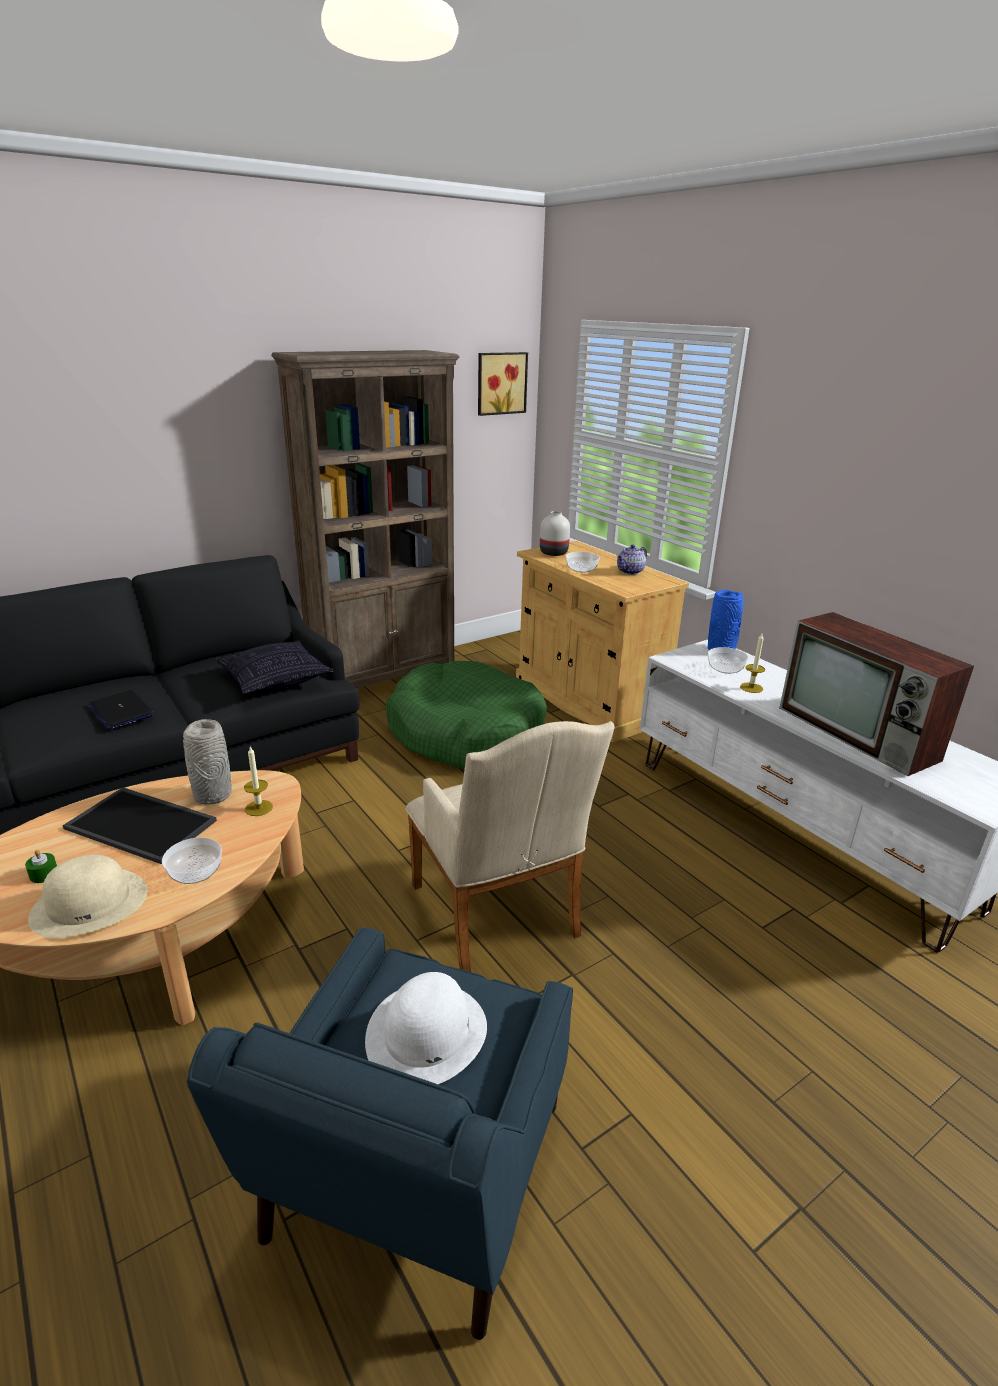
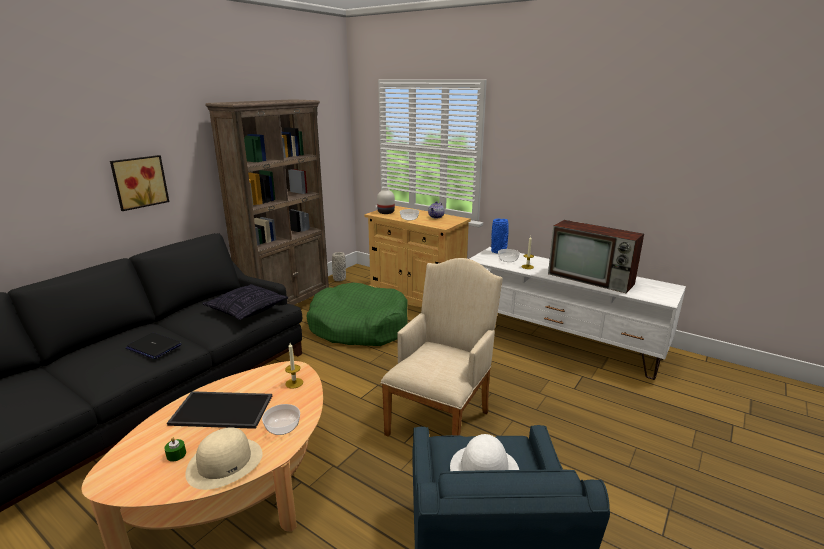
camera: 20 degrees left, 5 degrees down
grey vase [183,719,232,805] -> grey vase moved to [332,252,346,281]
beige armchair [406,721,615,972] -> beige armchair turned 105 degrees counterclockwise [381,258,503,437]
picture [478,352,528,416] -> picture moved to [110,155,169,211]

